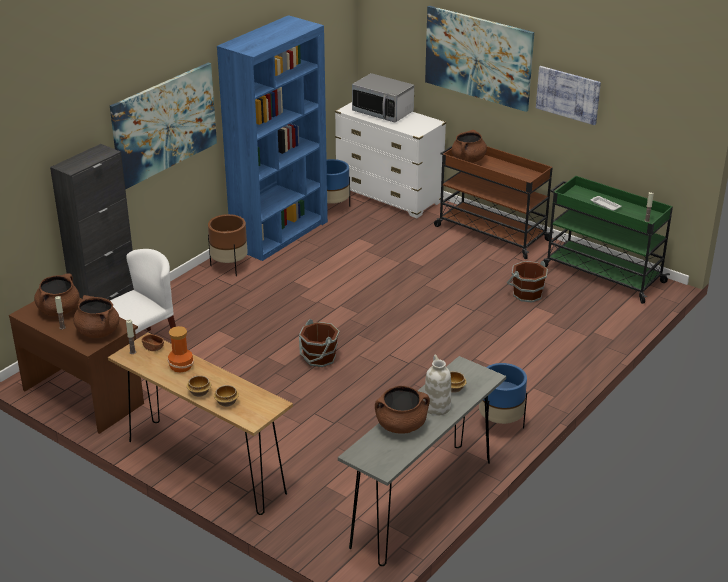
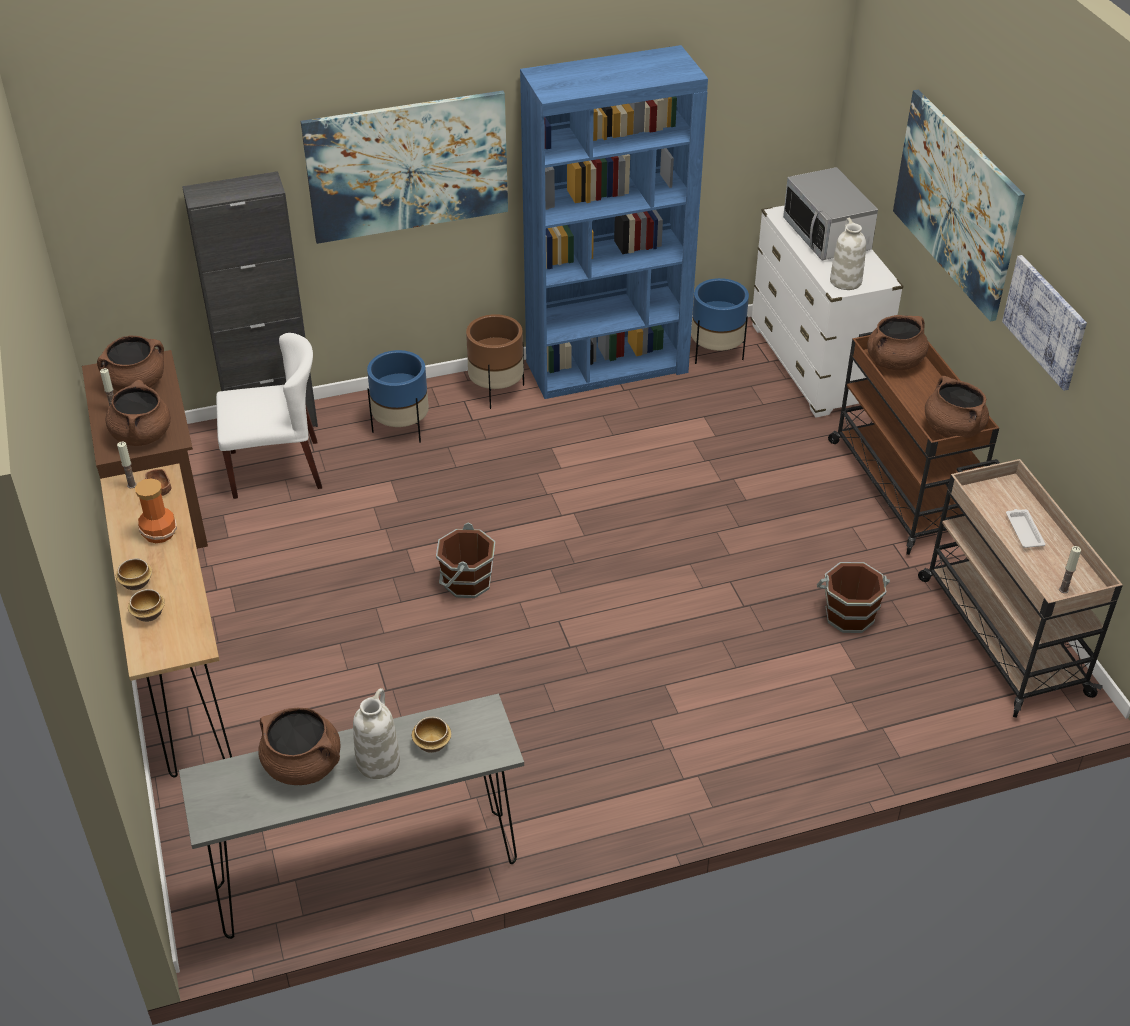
camera: 35 degrees right, 10 degrees up
blue planter [479,363,527,428] -> blue planter moved to [367,350,429,443]
green cart [543,176,673,304] -> beige cart [918,459,1123,718]
none -> white vase [830,218,866,290]
none -> brown cooking pot [925,376,989,438]

